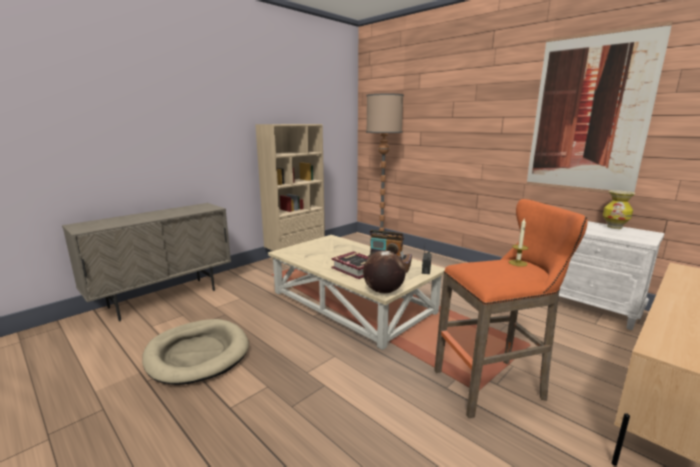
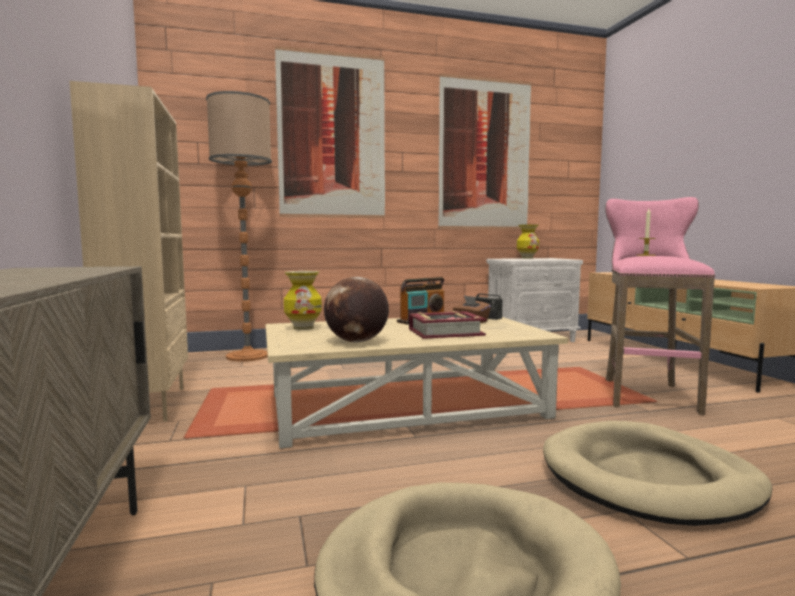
camera: 60 degrees left, 10 degrees down
globe [363,251,406,294] -> globe moved to [324,277,389,342]
orange stool [434,199,588,418] -> pink stool [605,197,715,415]
none -> picture [275,46,385,218]
none -> vase [284,271,322,330]
none -> beige dog bed [543,421,772,526]

